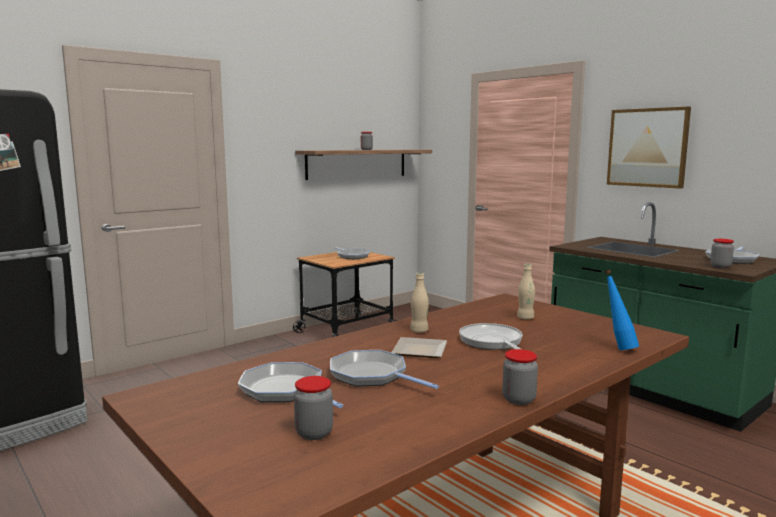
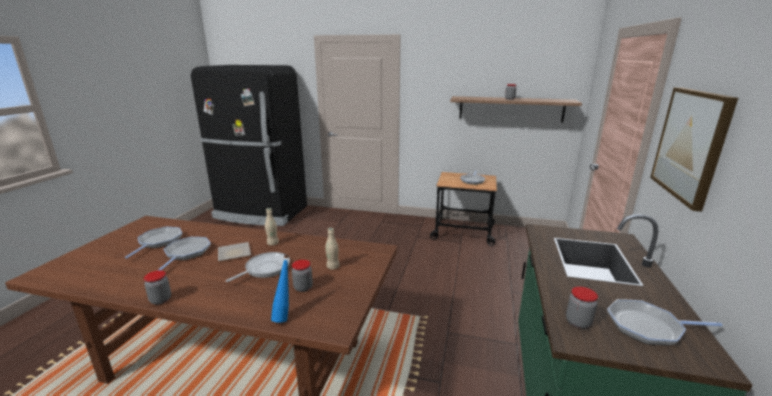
camera: 55 degrees right, 10 degrees up
jar [294,376,333,440] -> jar moved to [292,260,313,292]

